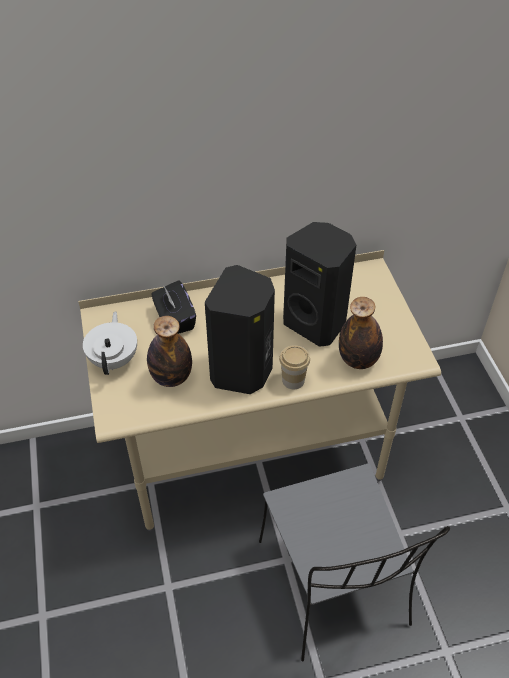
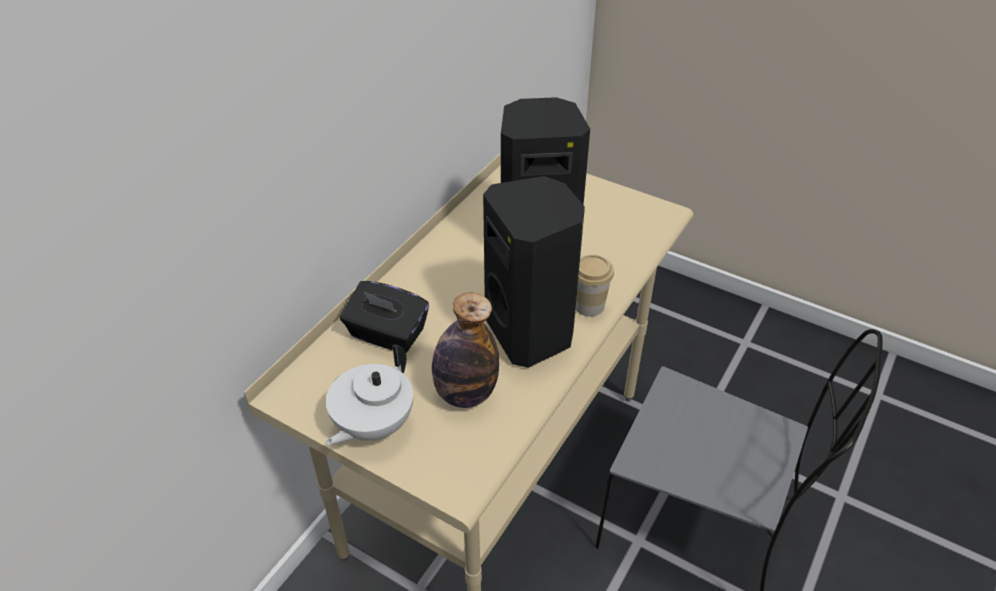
camera: 45 degrees left, 5 degrees down
white teapot [83,311,137,375] -> white teapot turned 105 degrees counterclockwise [326,345,413,445]
bottle [339,297,383,369] -> none

